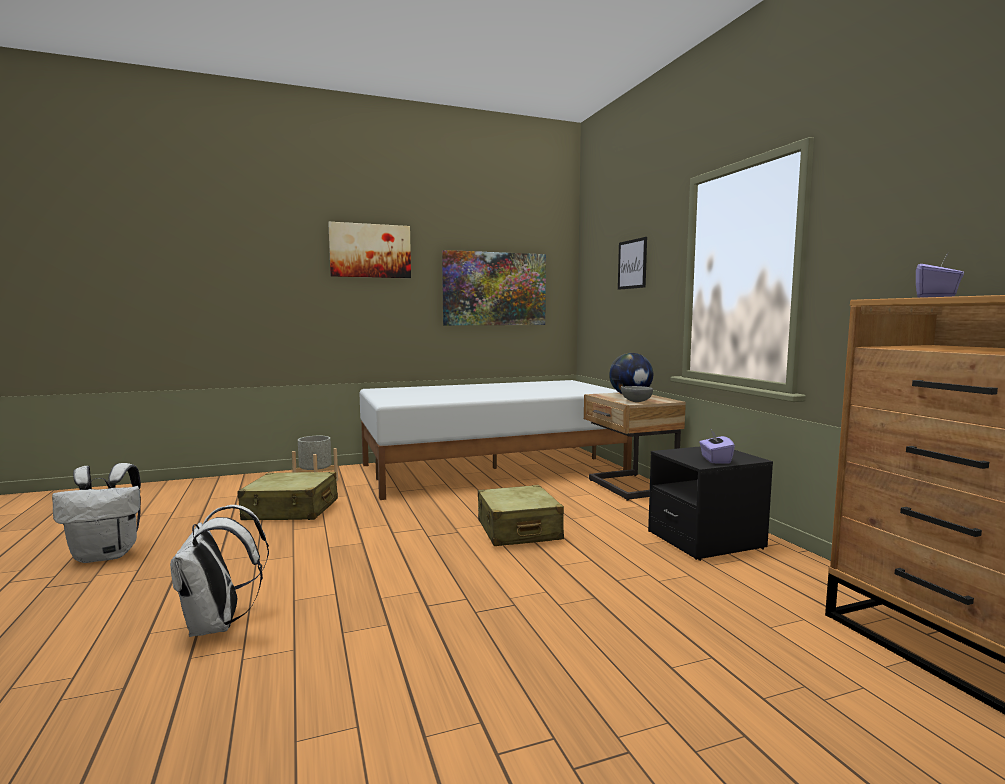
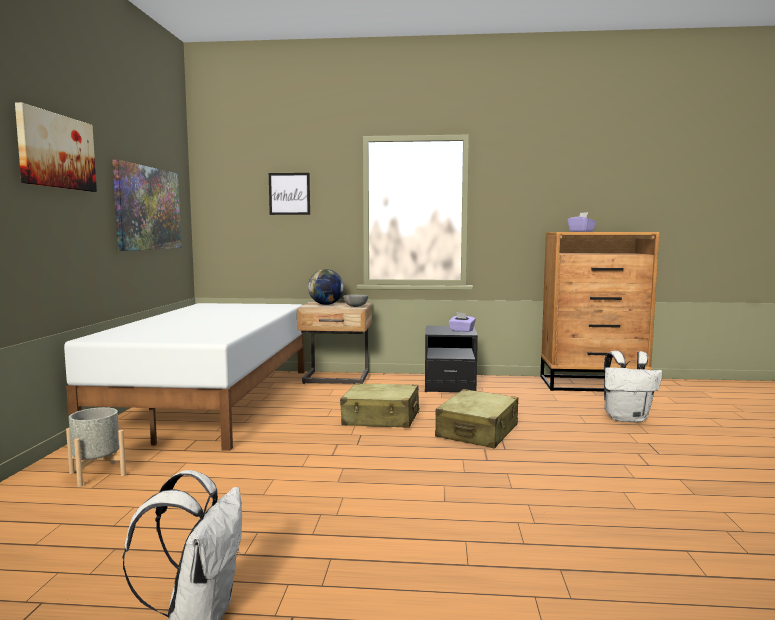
camera: 65 degrees left, 0 degrees up
white backpack [170,505,269,637] -> white backpack moved to [604,351,662,422]
beige suitcase [238,472,338,520] -> beige suitcase moved to [435,389,518,449]

